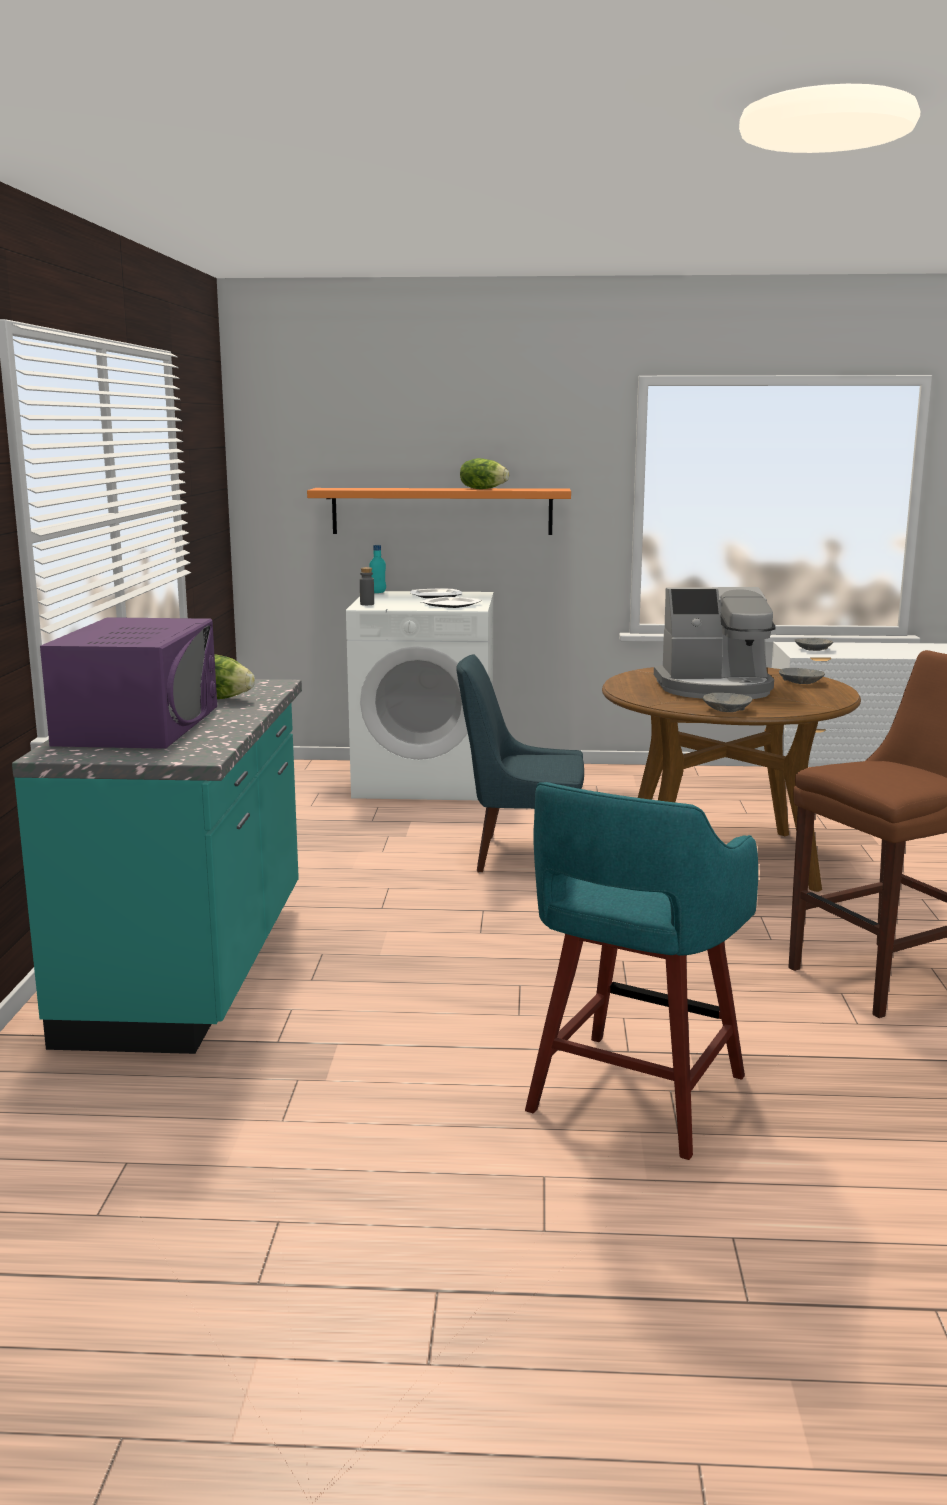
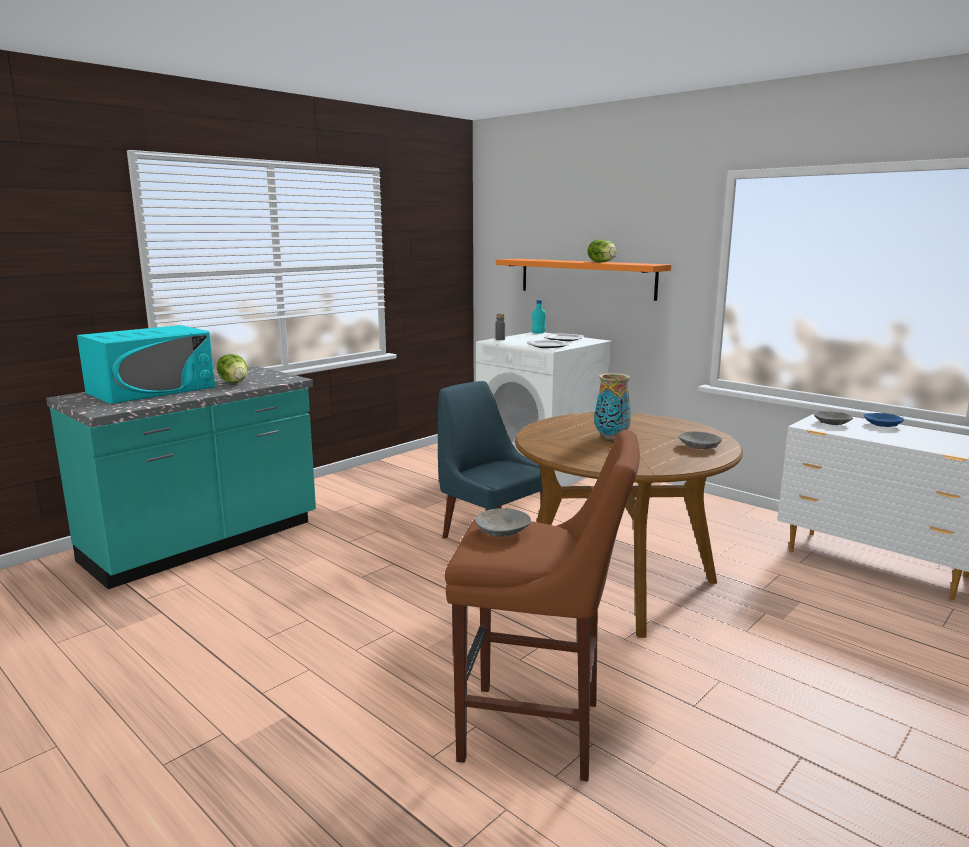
camera: 40 degrees right, 0 degrees up
purple microwave [40,617,217,749] -> turquoise microwave [77,325,215,404]
turquoise stool [525,782,758,1160] -> none
coffee machine [654,587,776,699] -> vase [594,373,631,440]
grey bowl [703,693,752,712] -> grey bowl moved to [475,508,531,538]
none -> blue bowl [864,413,904,427]

